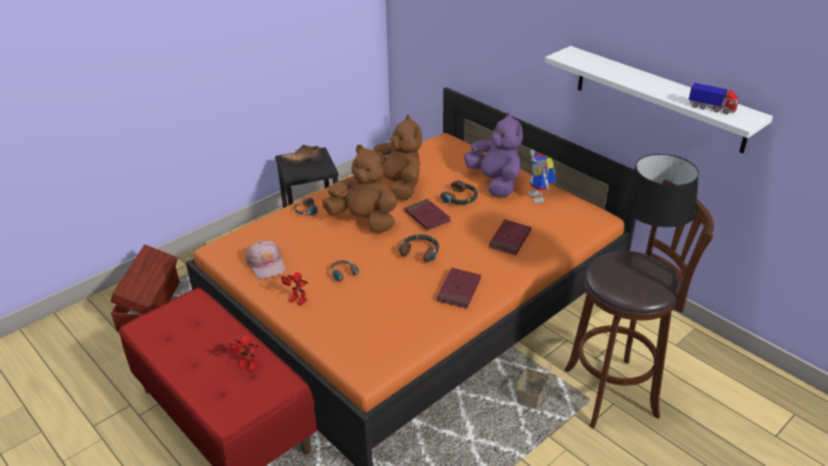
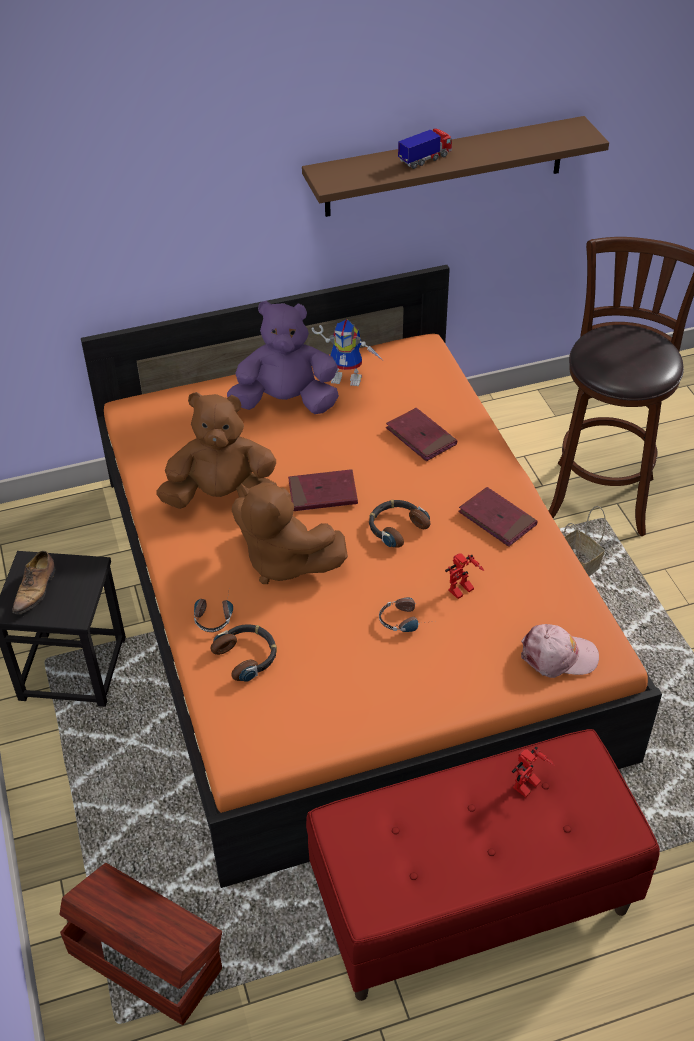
camera: 65 degrees left, 10 degrees up
pink cap [246,241,285,279] -> pink cap moved to [521,624,599,678]
toy robot [281,272,308,306] -> toy robot moved to [445,553,484,599]
brown plush toy [322,145,397,233] -> brown plush toy turned 105 degrees counterclockwise [232,482,348,584]
headphones [440,180,478,205] -> headphones moved to [211,624,277,682]
white shelf [545,46,773,153] -> brown shelf [302,116,609,217]
black table lamp [622,154,699,258] -> none
toy truck [689,83,738,115] -> toy truck moved to [398,128,452,169]

